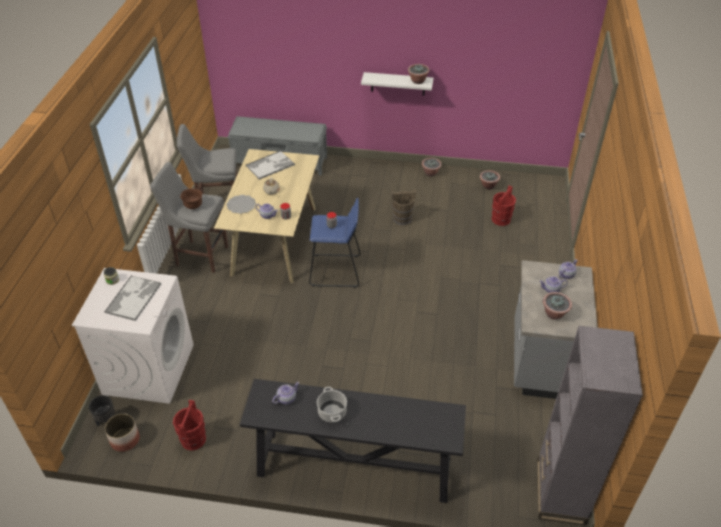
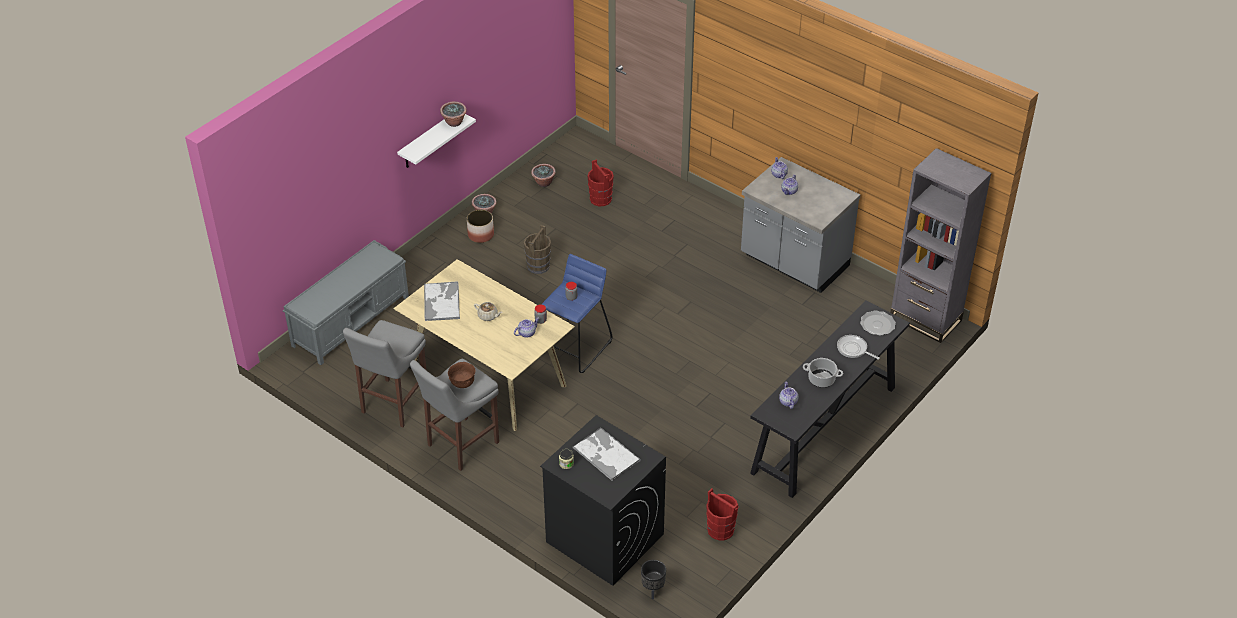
camera: 60 degrees left, 0 degrees up
white washing machine [72,268,194,404] -> black washing machine [540,415,666,586]
planter [105,413,140,452] -> planter moved to [467,210,494,243]
plate [226,195,256,214] -> plate moved to [860,310,896,336]
potted plant [543,292,572,320] -> none
none -> frying pan [837,335,880,359]

